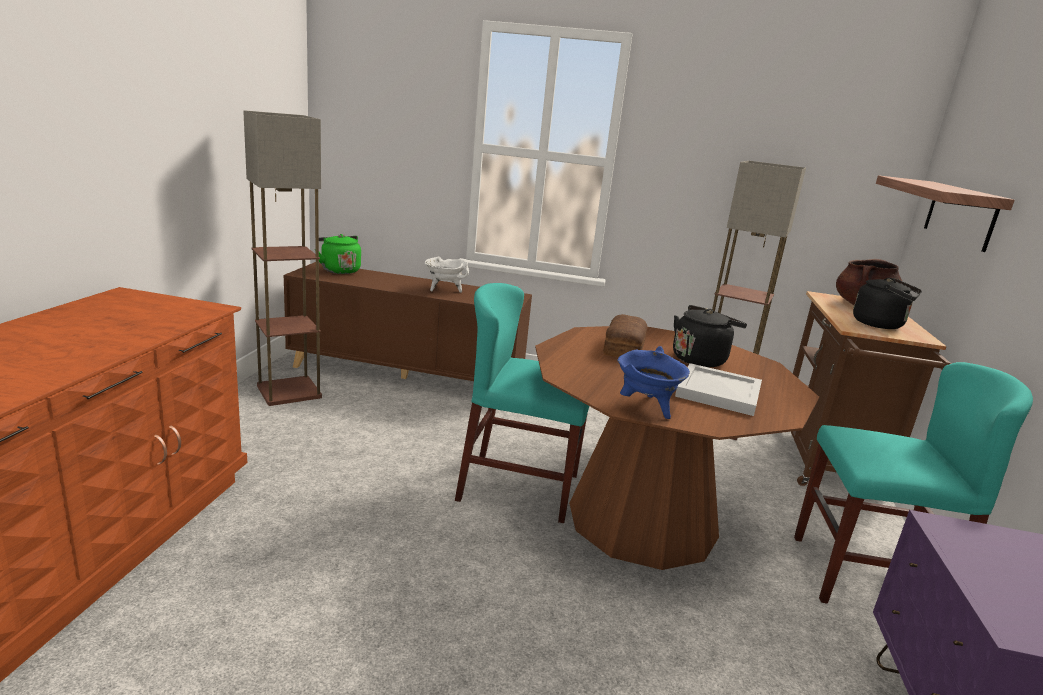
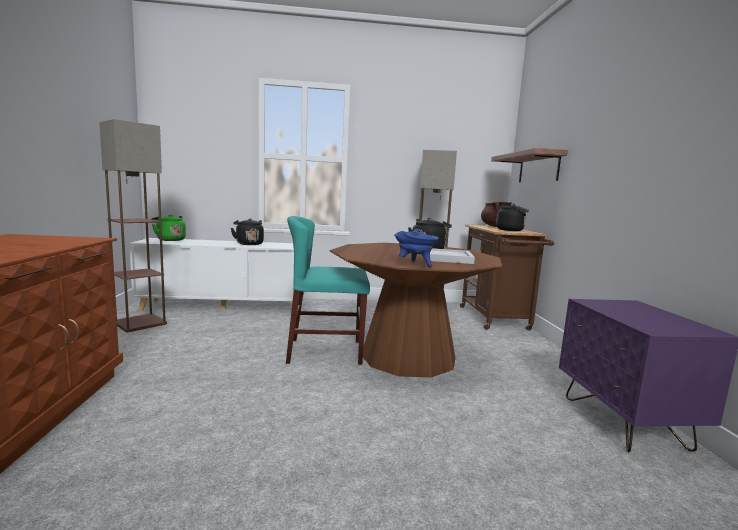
camera: 15 degrees left, 10 degrees down
brown cabinet [283,262,532,381] -> white cabinet [129,238,304,311]
white cooking pot [425,257,469,293] -> black kettle [231,219,264,245]
bread [603,314,647,357] -> none
turquoise chair [794,362,1033,604] -> none

